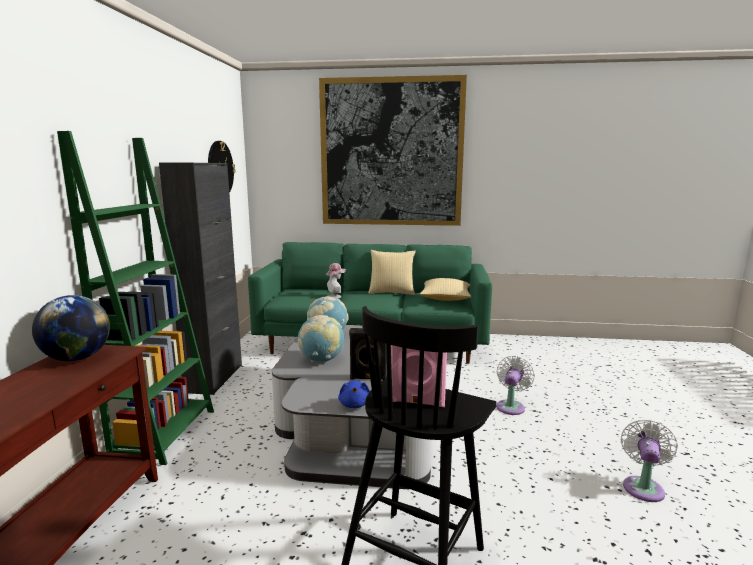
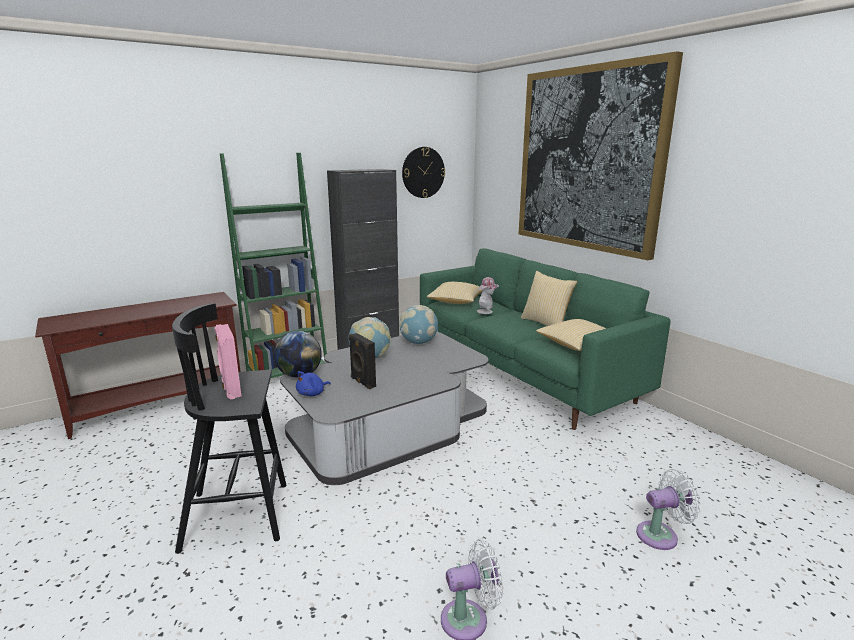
camera: 50 degrees right, 5 degrees up
globe [32,295,110,361] -> globe moved to [274,331,322,378]
white fan [496,356,535,415] -> white fan moved to [636,469,701,550]
none -> pillow [427,282,482,304]

